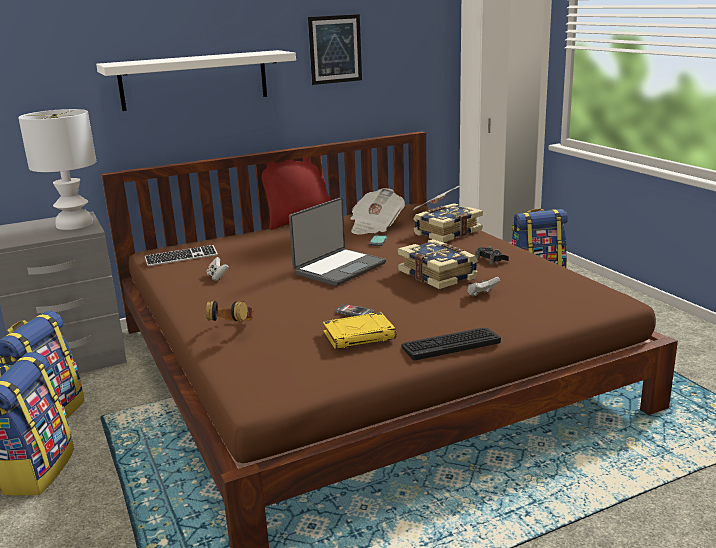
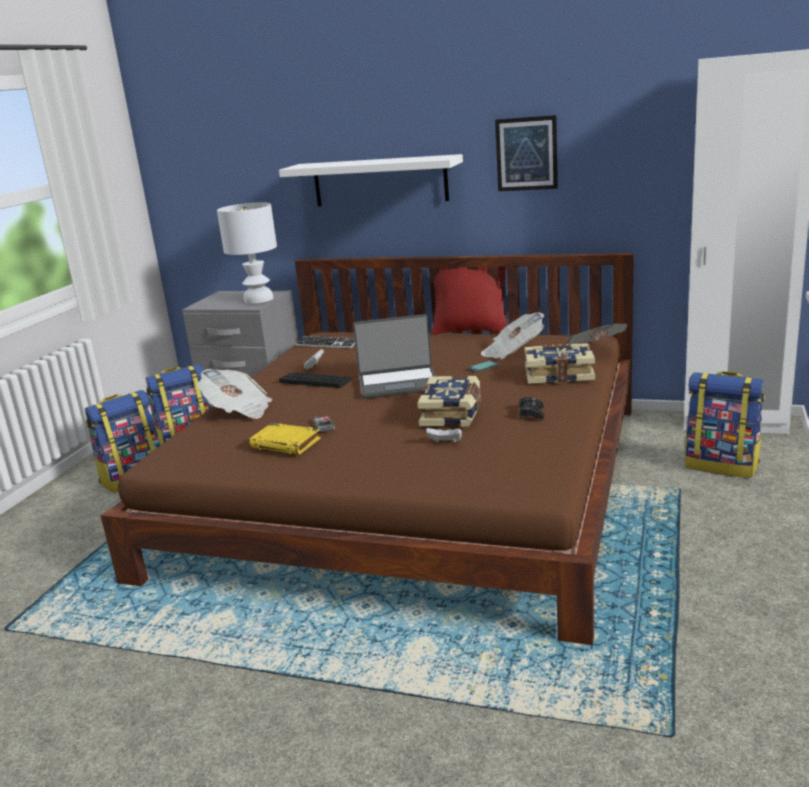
camera: 45 degrees right, 0 degrees up
headphones [206,301,254,321] -> newspaper [197,369,272,419]
keyboard [401,328,501,360] -> keyboard moved to [279,372,352,388]

